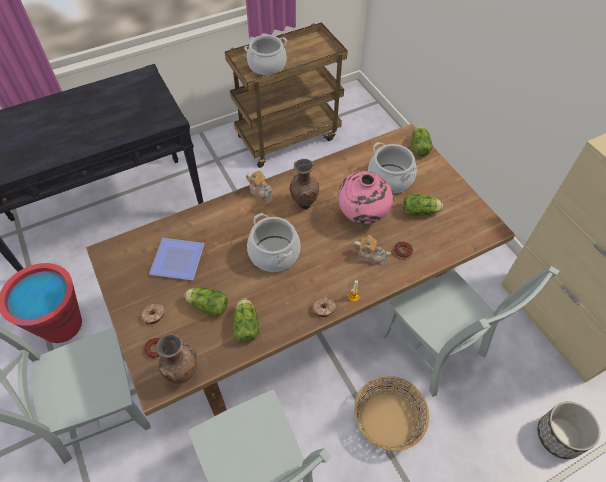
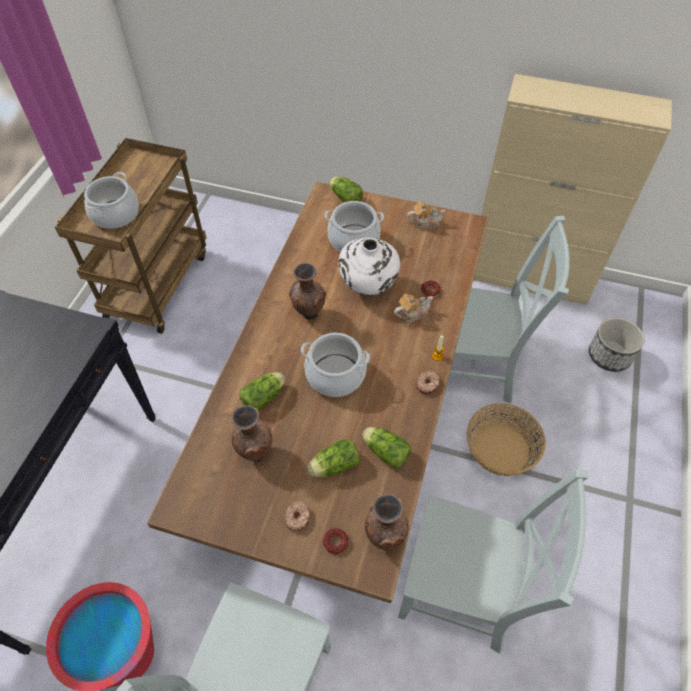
camera: 45 degrees left, 0 degrees up
plate [149,238,205,280] -> brown vase [232,405,272,462]
teapot [246,170,273,201] -> teapot moved to [407,201,446,229]
pink vase [338,171,394,225] -> white vase [339,237,400,296]
lettuce [403,194,443,216] -> lettuce moved to [239,372,285,410]

